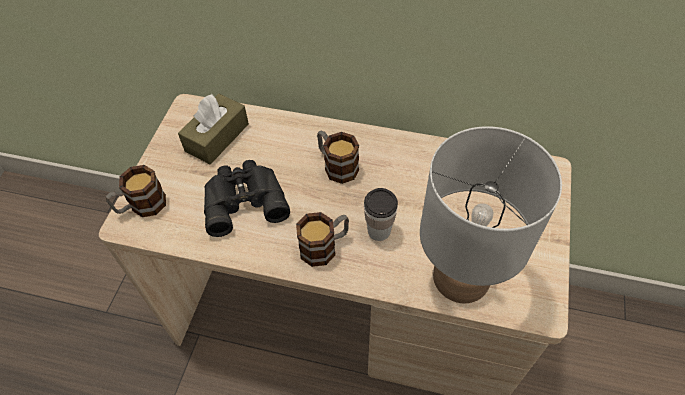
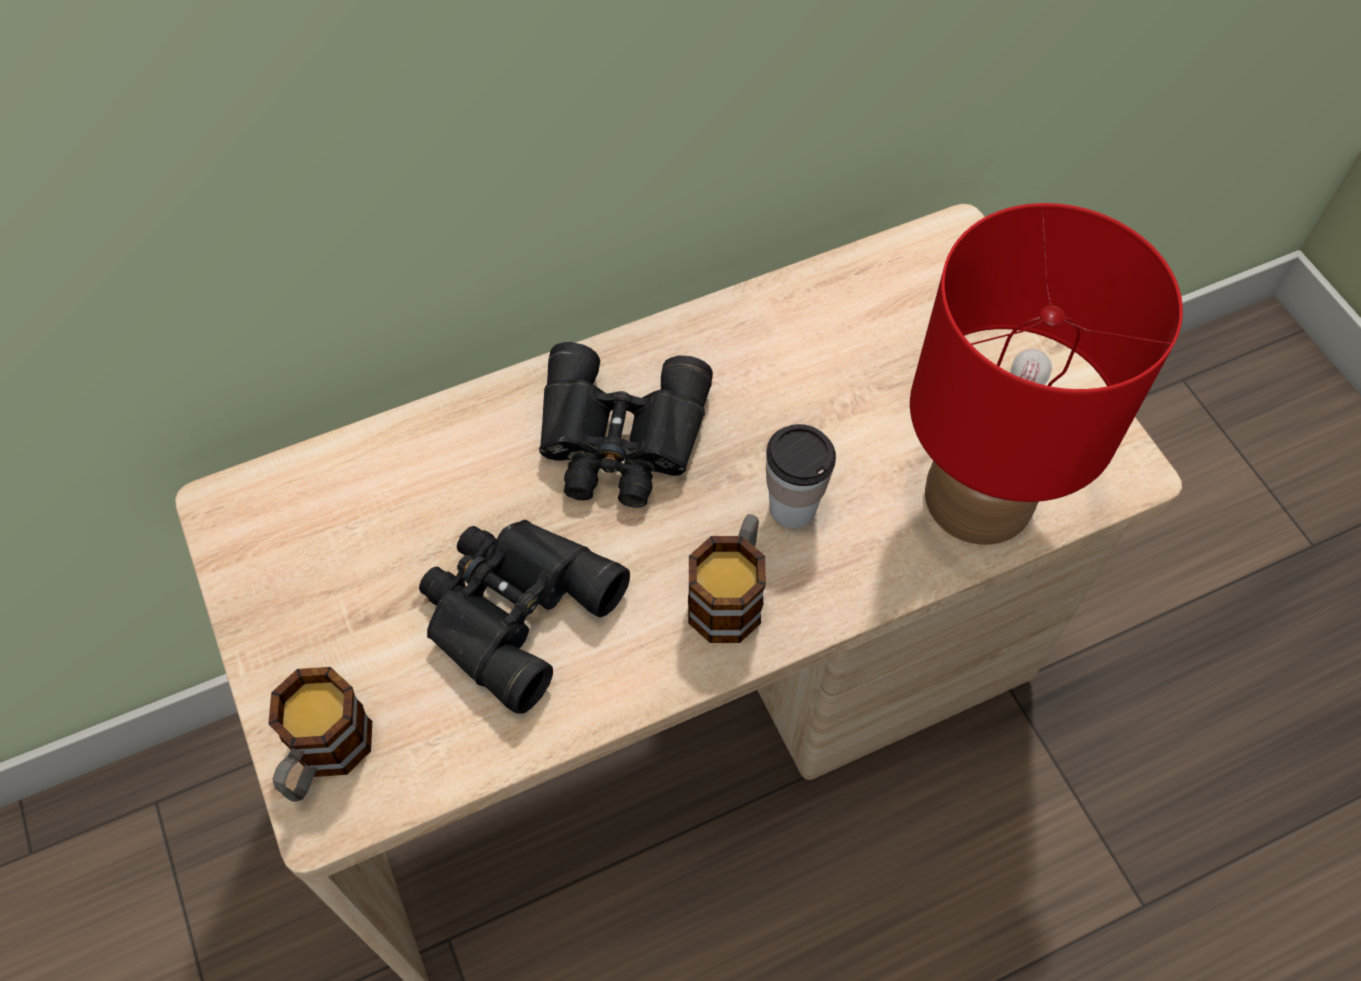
camera: 40 degrees left, 5 degrees up
brown tissue box [178,94,249,164] -> none
mug [317,131,359,184] -> black binoculars [539,342,713,508]
grey table lamp [420,126,562,303] -> red table lamp [910,203,1183,545]

